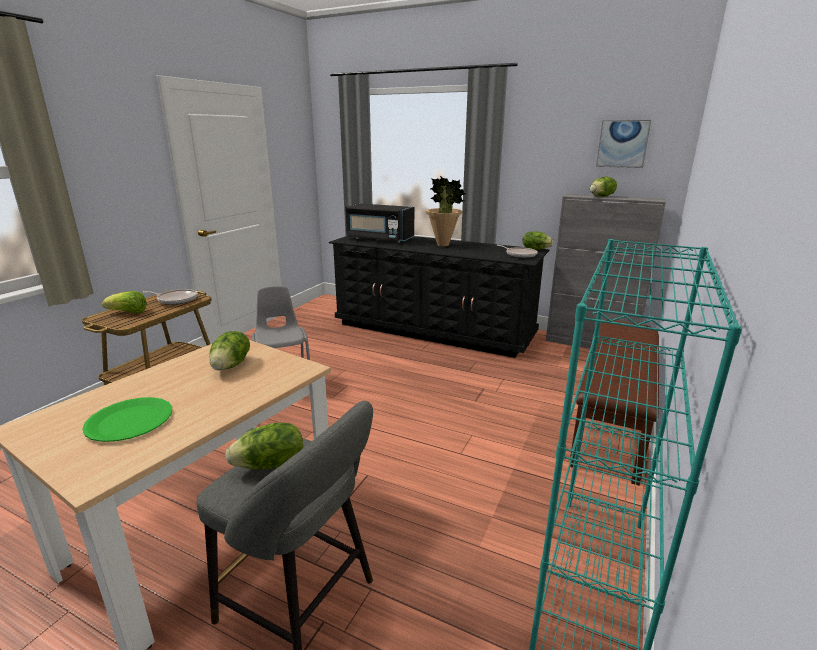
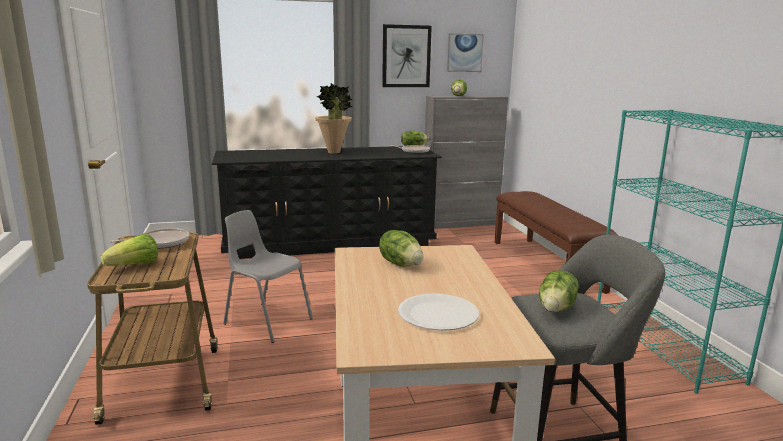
camera: 40 degrees left, 5 degrees down
green plate [82,397,172,442] -> white plate [398,293,479,331]
black microwave [345,203,414,243] -> none
none -> picture [382,24,432,87]

